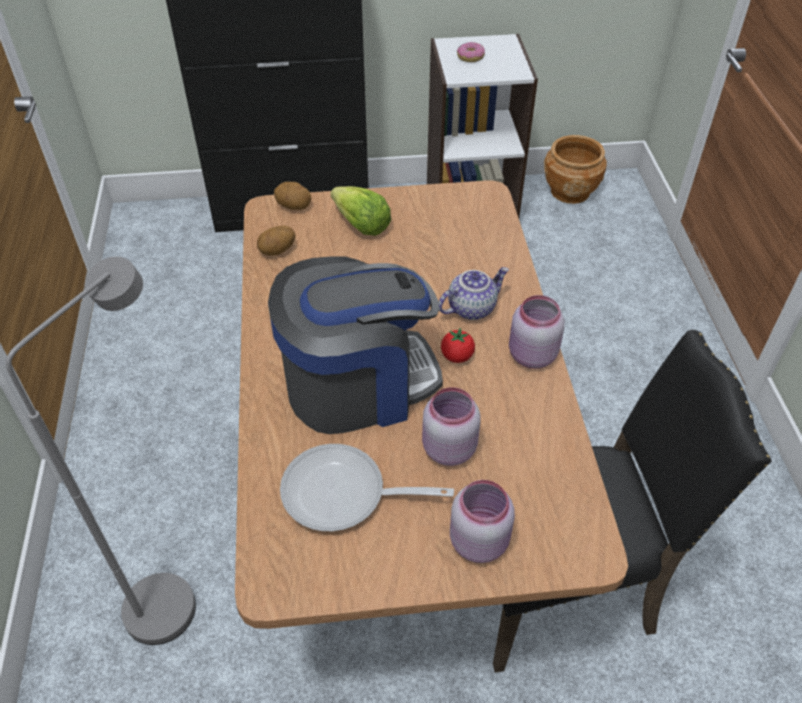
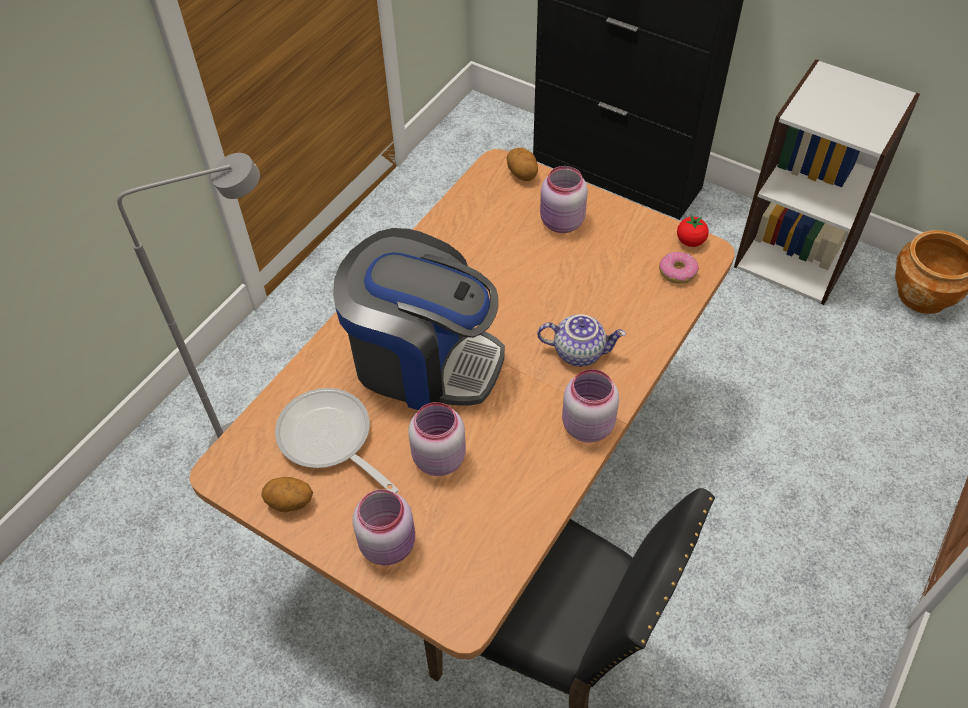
camera: 40 degrees right, 5 degrees up
potato [257,226,296,256] -> potato moved to [261,477,313,512]
lettuce [331,186,391,236] -> pink jar [540,166,588,233]
tomato [441,328,475,363] -> tomato moved to [677,215,709,247]
donut [457,42,485,62] -> donut moved to [659,252,699,284]

